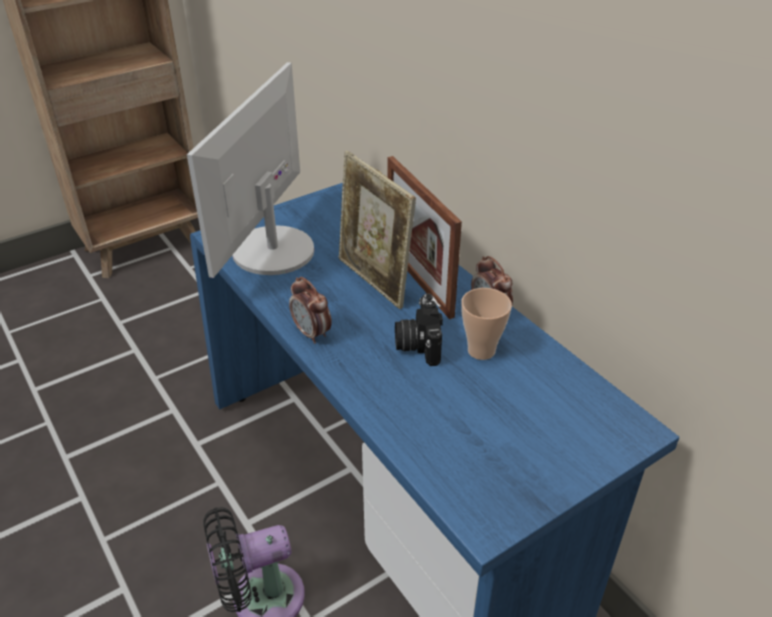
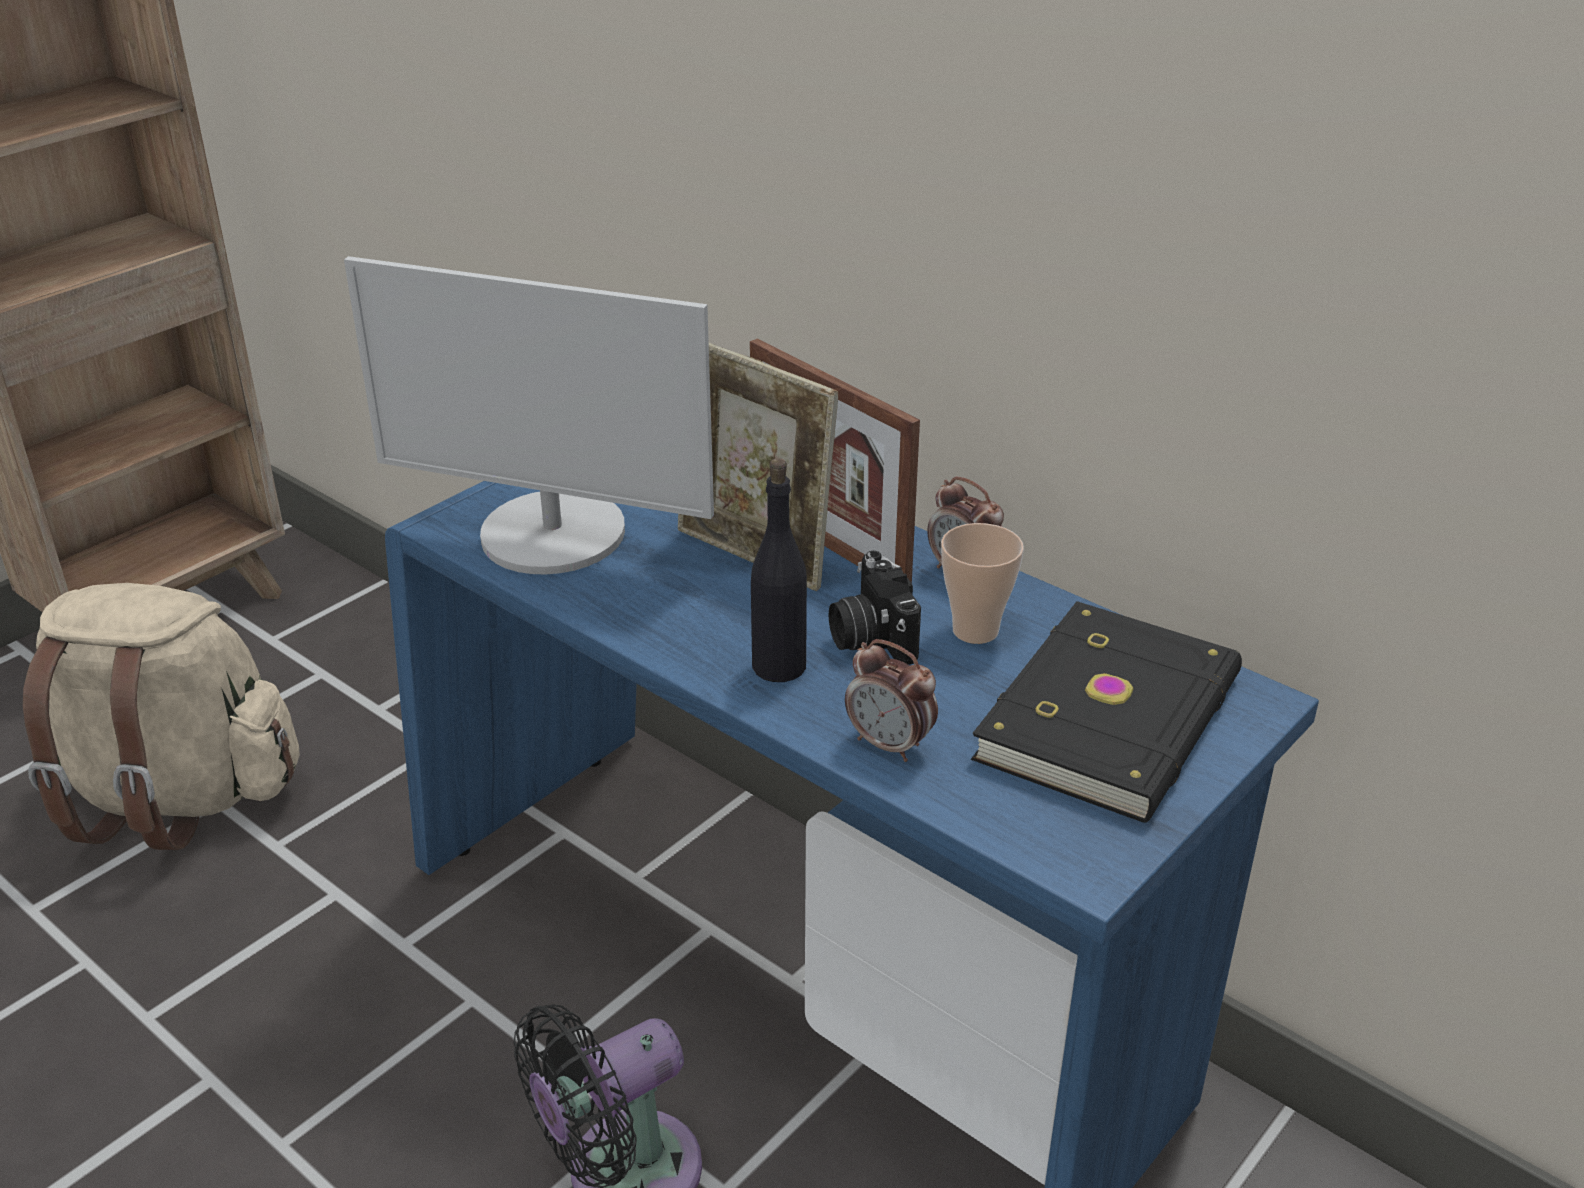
camera: 15 degrees left, 5 degrees down
monitor [187,62,314,278] -> monitor turned 75 degrees counterclockwise [344,256,714,575]
alarm clock [289,277,332,344] -> alarm clock moved to [845,639,938,762]
none -> beige backpack [23,583,300,850]
none -> black bottle [751,458,807,682]
none -> black book [970,601,1242,823]

